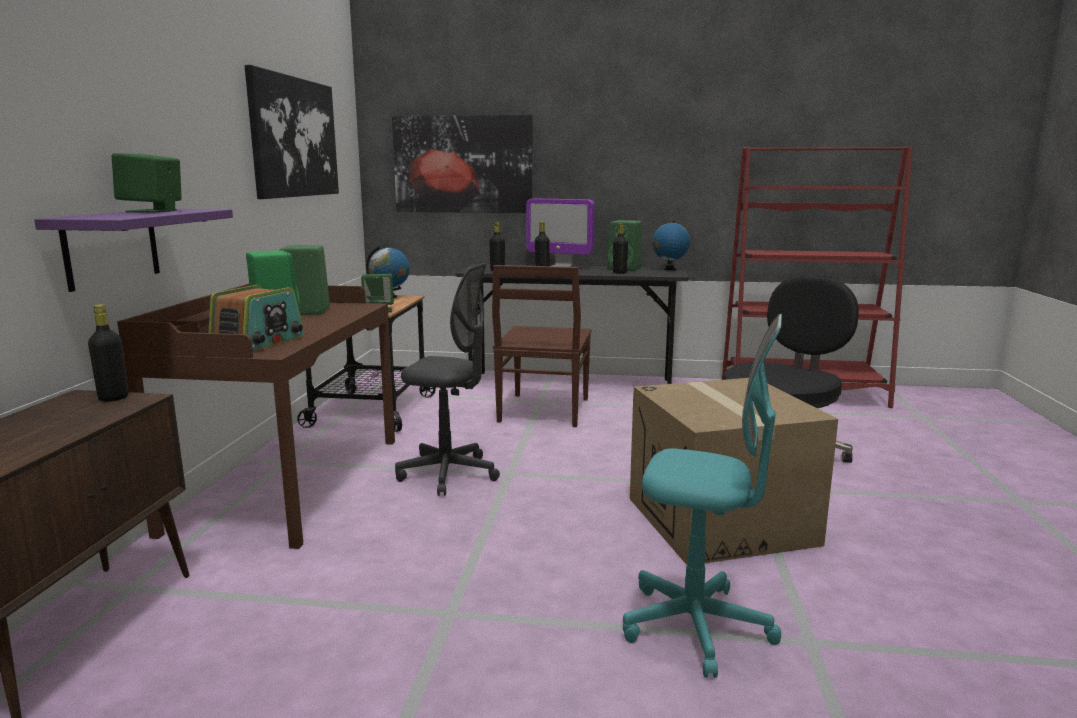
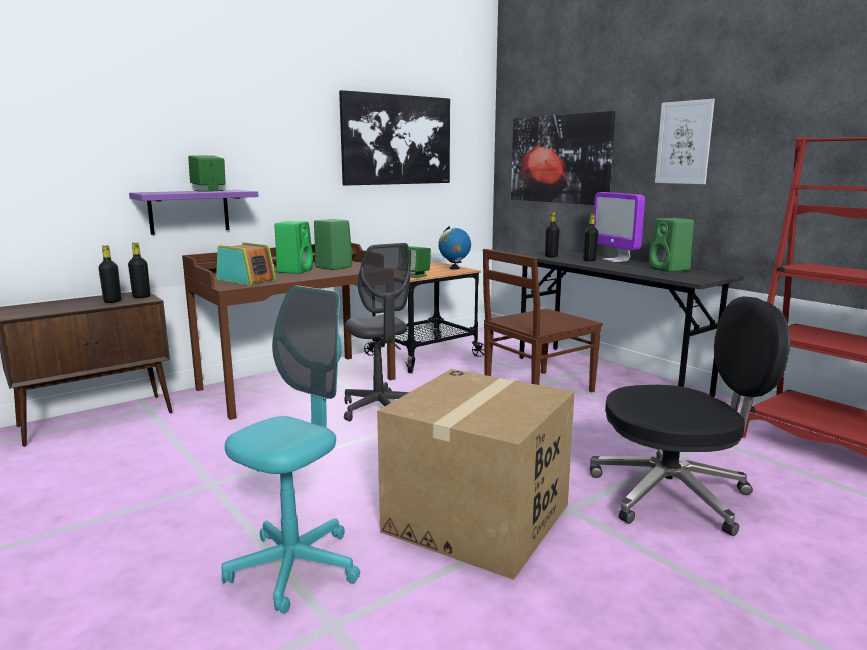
camera: 45 degrees right, 0 degrees up
radio [209,285,304,351] -> radio turned 120 degrees counterclockwise [216,242,276,286]
black bottle [613,223,628,274] -> black bottle moved to [98,245,121,303]
turquoise office chair [623,314,782,678] -> turquoise office chair turned 120 degrees counterclockwise [221,286,360,614]
globe [652,221,690,270] -> none
none -> picture [655,99,715,184]

